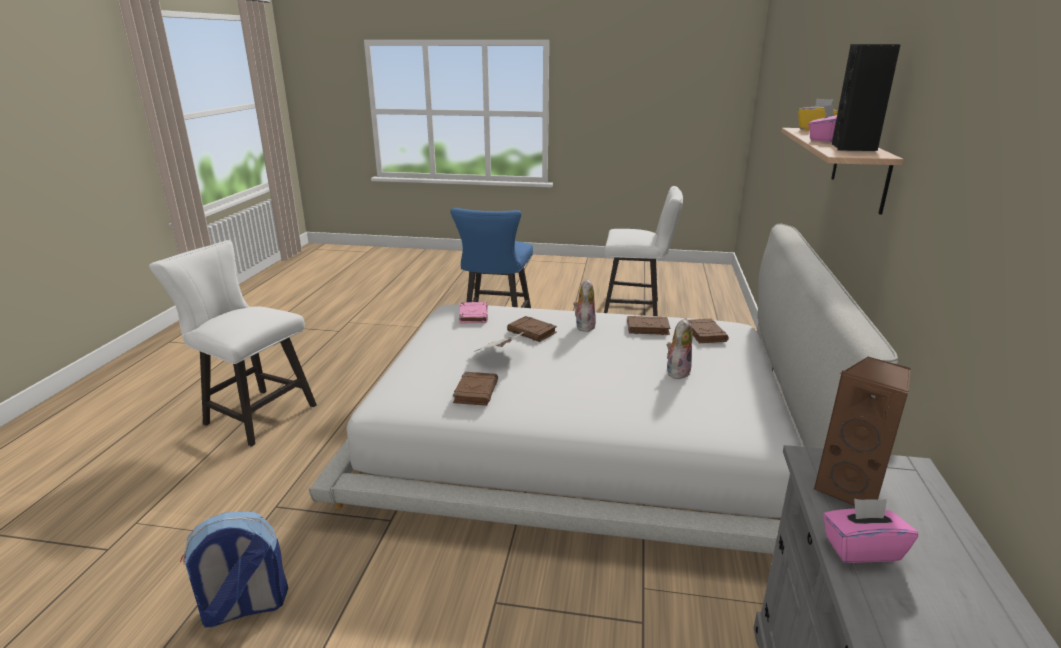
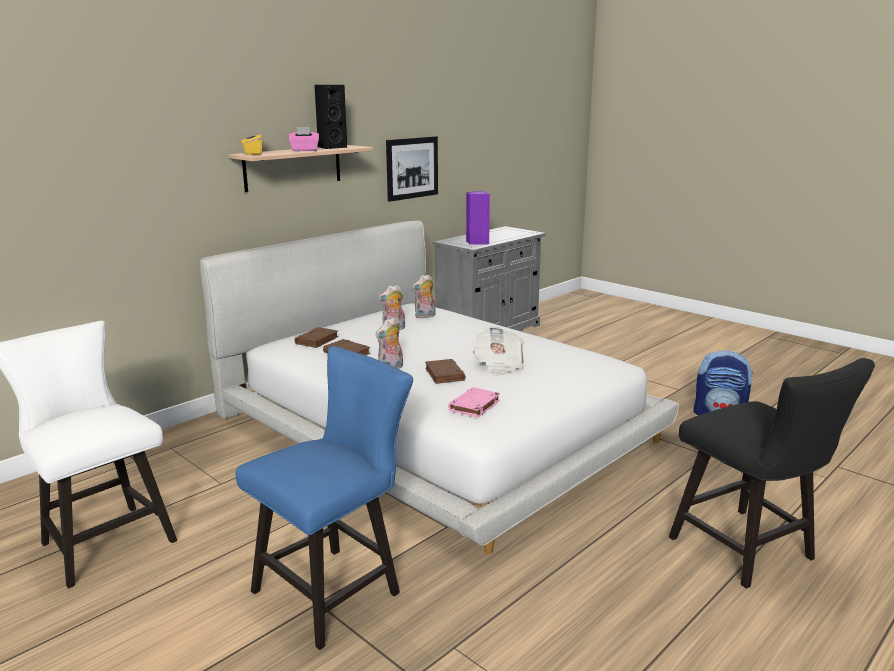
camera: 145 degrees left, 5 degrees down
white chair [149,240,317,447] -> black chair [669,358,875,588]
brown book [453,372,498,406] -> none
brown speaker [814,356,911,506] -> purple speaker [466,191,490,245]
pink tissue box [823,499,918,563] -> none
none -> picture [386,136,438,202]
none -> plush toy [412,274,436,318]

